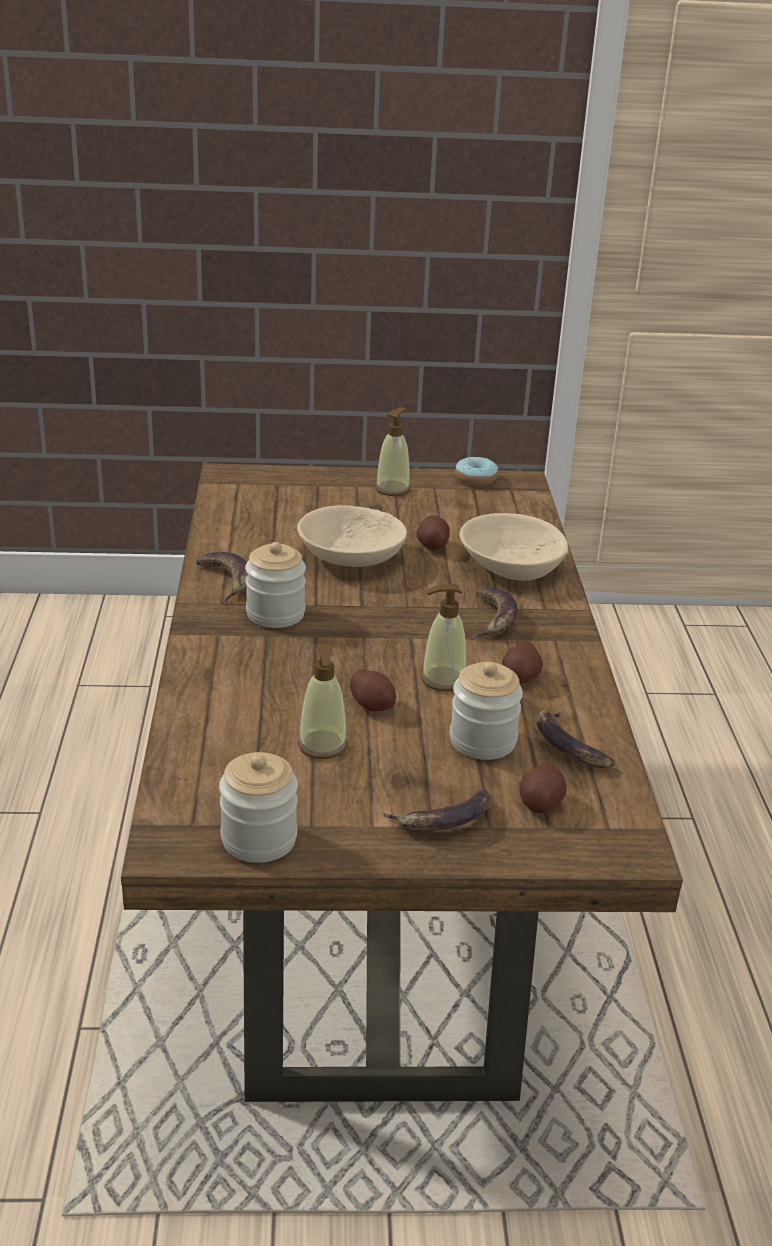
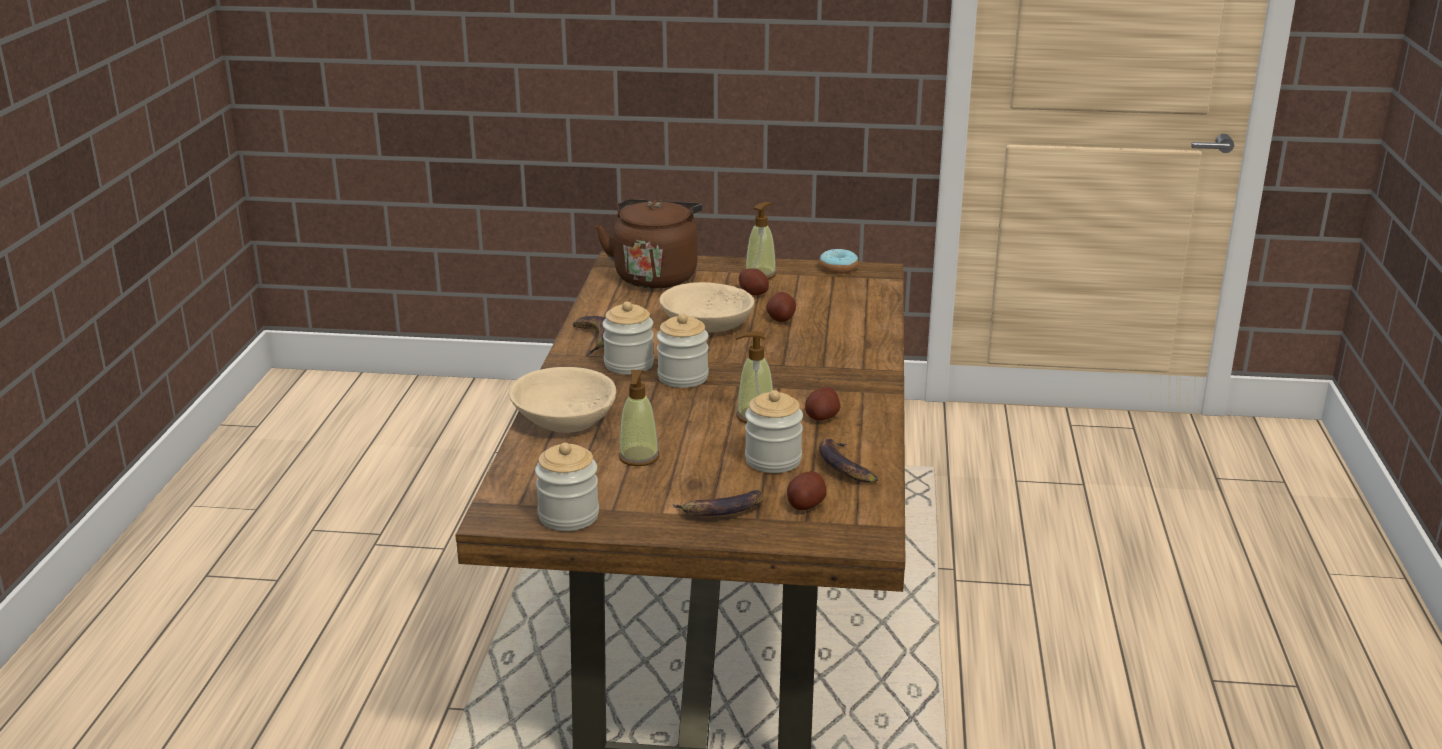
camera: 10 degrees right, 5 degrees down
potato [350,669,396,711] -> potato moved to [738,269,769,295]
beige bowl [459,513,568,580] -> beige bowl moved to [509,367,616,433]
banana [470,588,517,640] -> none
none -> brown kettle [596,199,702,288]
none -> jar [657,313,709,388]

